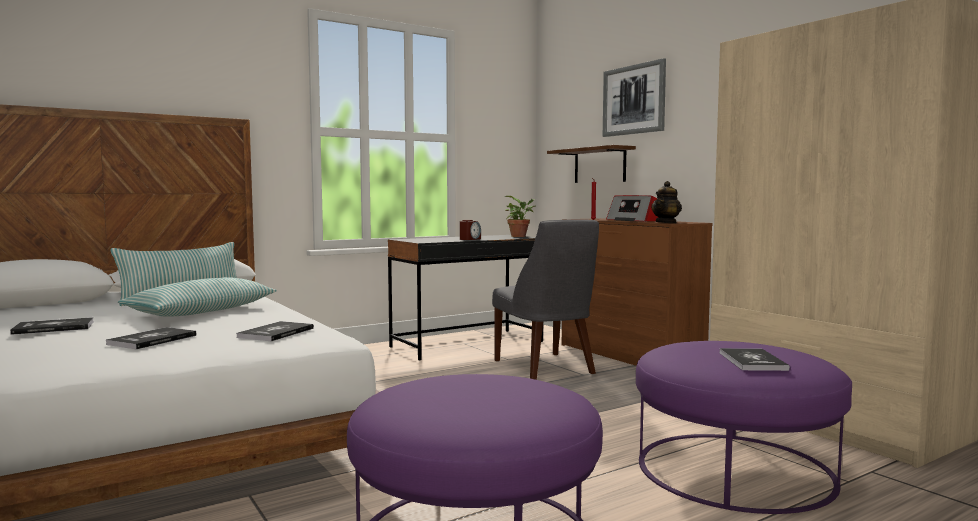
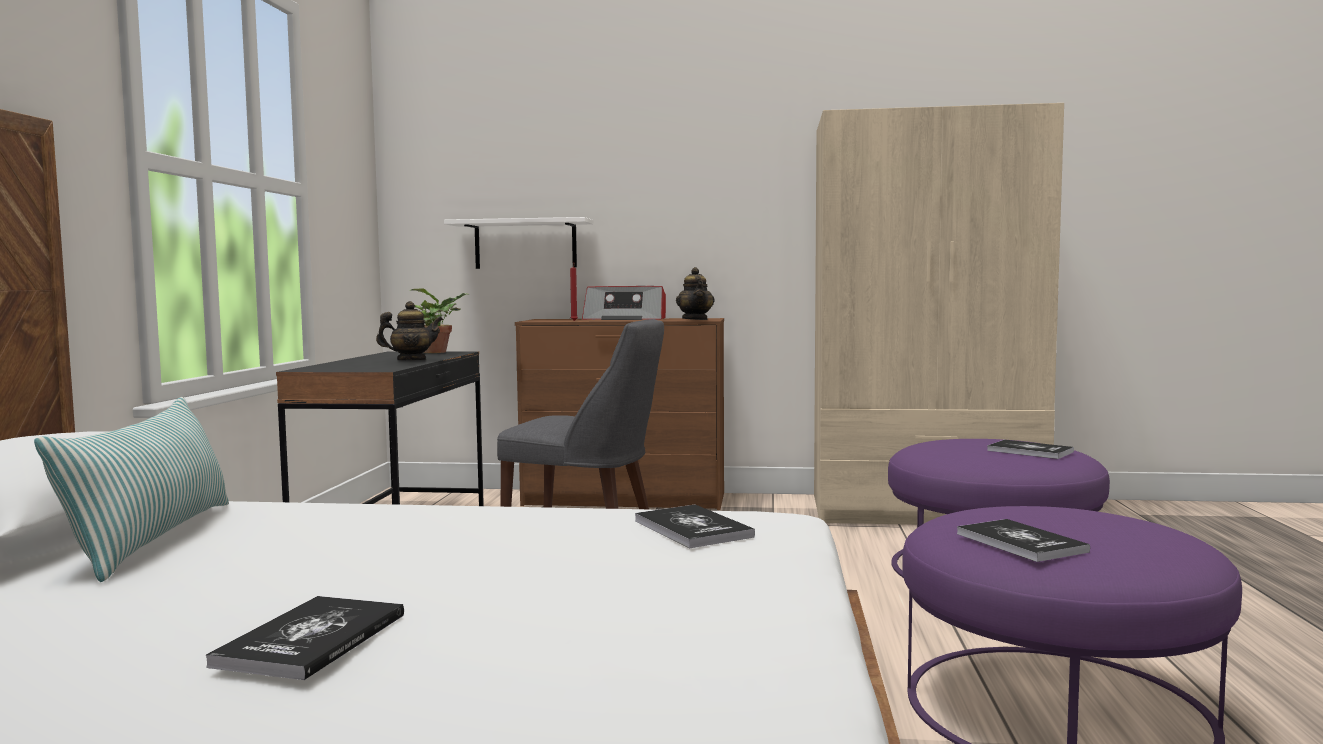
camera: 50 degrees left, 0 degrees up
book [106,327,196,349] -> book moved to [957,519,1090,562]
pillow [118,277,277,317] -> none
alarm clock [460,220,481,240] -> teapot [376,301,443,360]
brown shelf [547,145,636,183] -> white shelf [444,217,593,269]
picture [603,58,666,137] -> none

